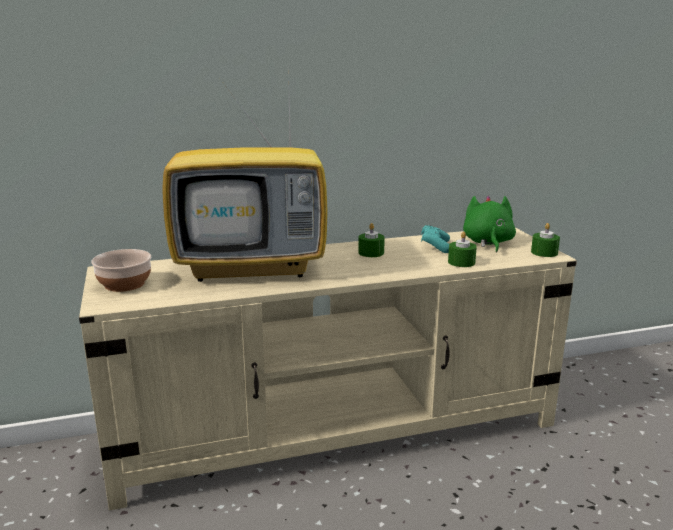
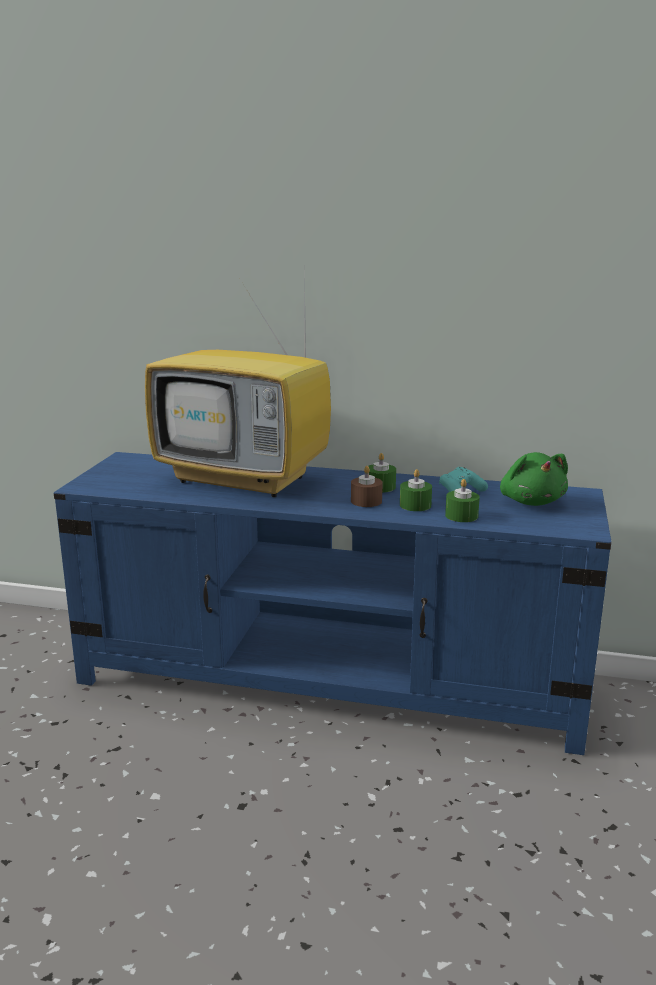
camera: 30 degrees right, 0 degrees up
beige tv stand [79,228,577,511] -> blue tv stand [54,452,612,755]
bowl [91,249,151,292] -> none
green plush toy [463,196,516,252] -> green plush toy turned 135 degrees clockwise [500,452,568,506]
green candle [531,223,560,257] -> green candle moved to [400,469,432,511]
none -> brown candle [351,466,383,507]

